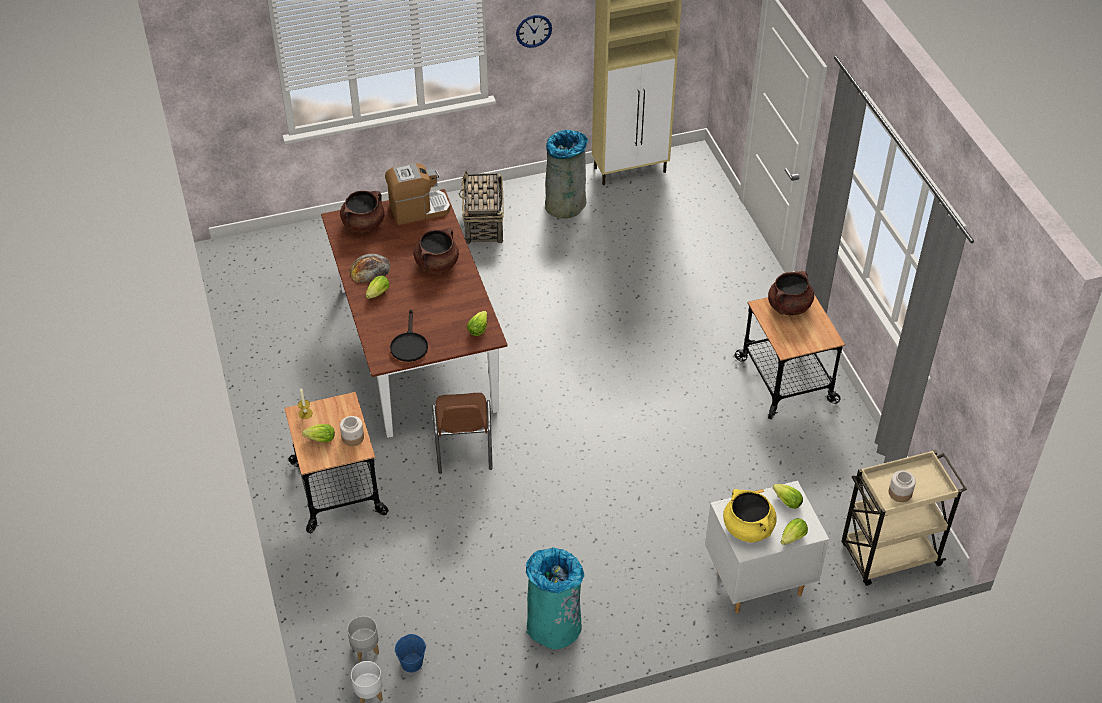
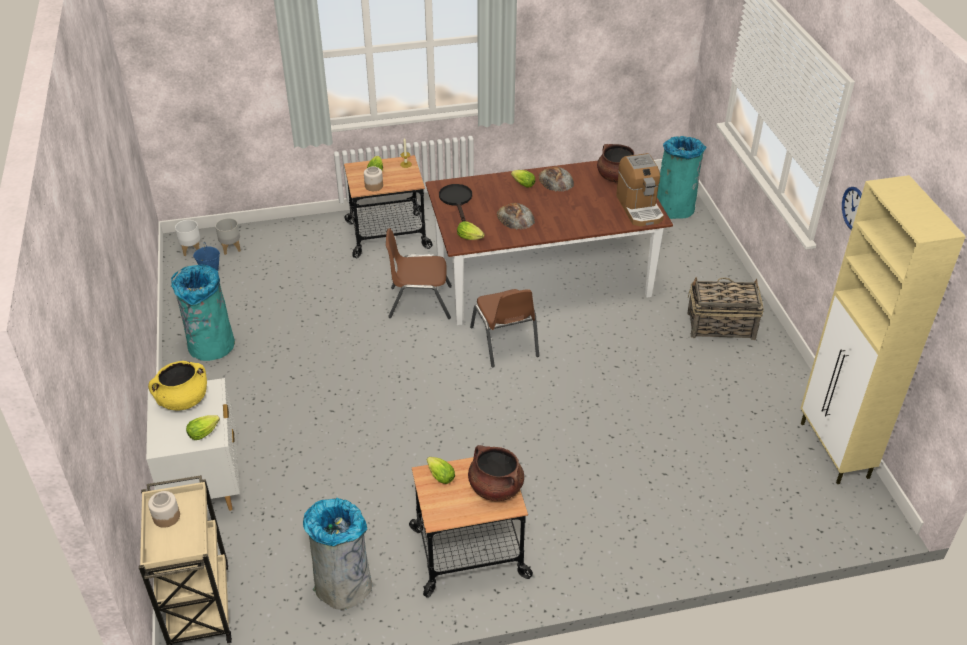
camera: 95 degrees right, 5 degrees down
black frying pan [390,310,428,362] -> black frying pan turned 75 degrees clockwise [439,184,472,222]
brown cooking pot [413,229,459,273] -> none
grey trash can [545,130,588,219] -> grey trash can moved to [303,498,372,610]
lettuce [781,518,808,545] -> lettuce moved to [427,457,455,484]
none -> brown chair [470,289,539,368]
none -> bread [497,203,535,229]
none -> turquoise trash can [657,136,706,219]

